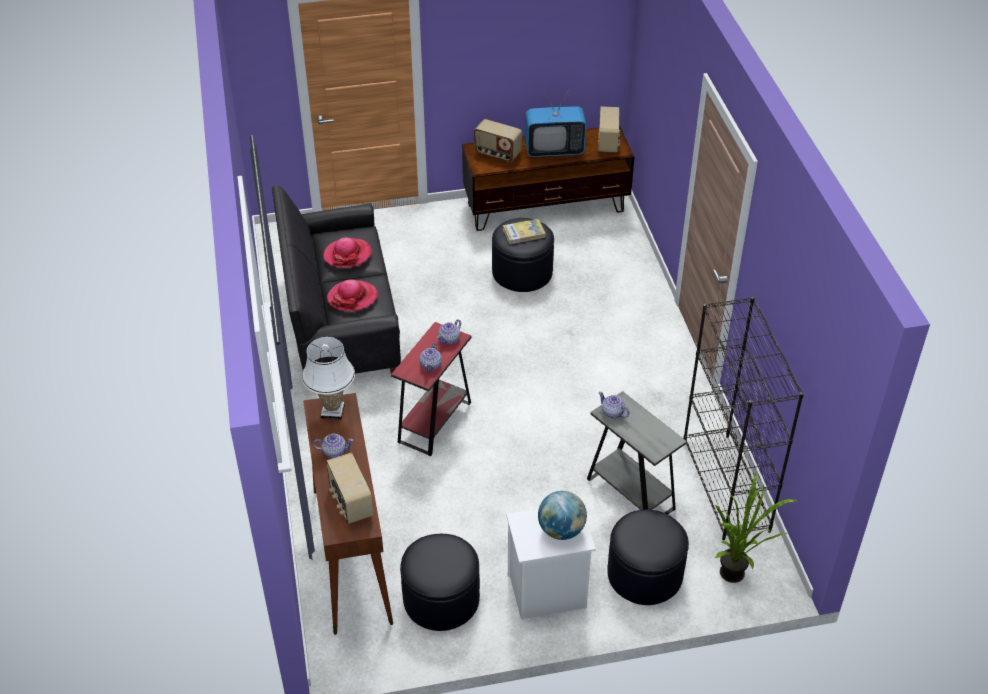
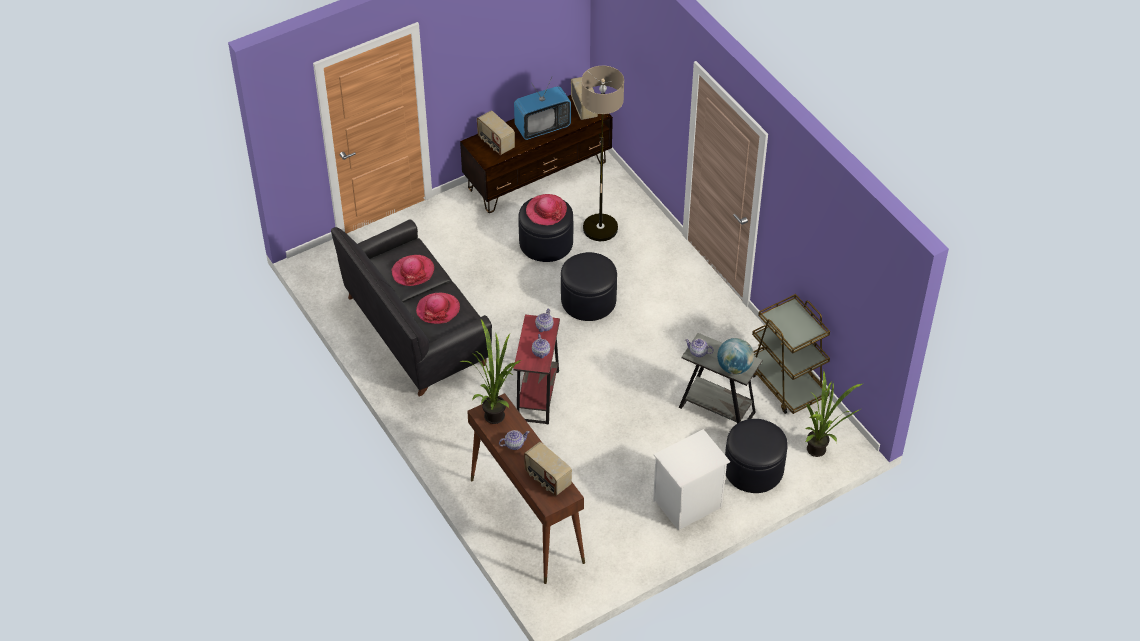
camera: 20 degrees left, 5 degrees up
white table lamp [302,337,355,420] -> potted plant [460,319,521,424]
black ottoman [400,534,480,631] -> black ottoman moved to [561,252,617,321]
radio [474,119,522,162] -> radio turned 45 degrees clockwise [477,111,515,155]
book [503,219,546,244] -> hat [526,194,567,226]
globe [538,491,587,540] -> globe moved to [717,338,754,374]
black bookcase [683,297,804,541] -> brown cart [752,294,830,414]
none -> floor lamp [581,66,624,241]

